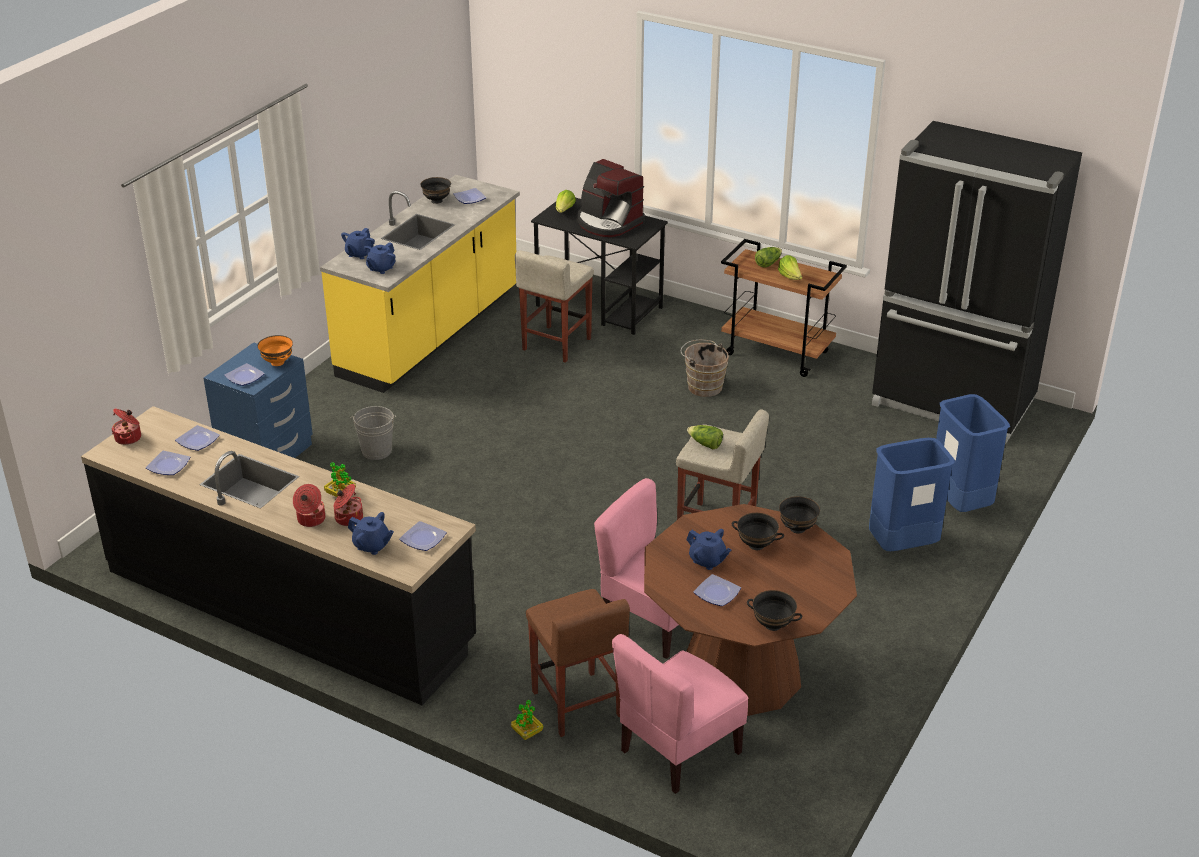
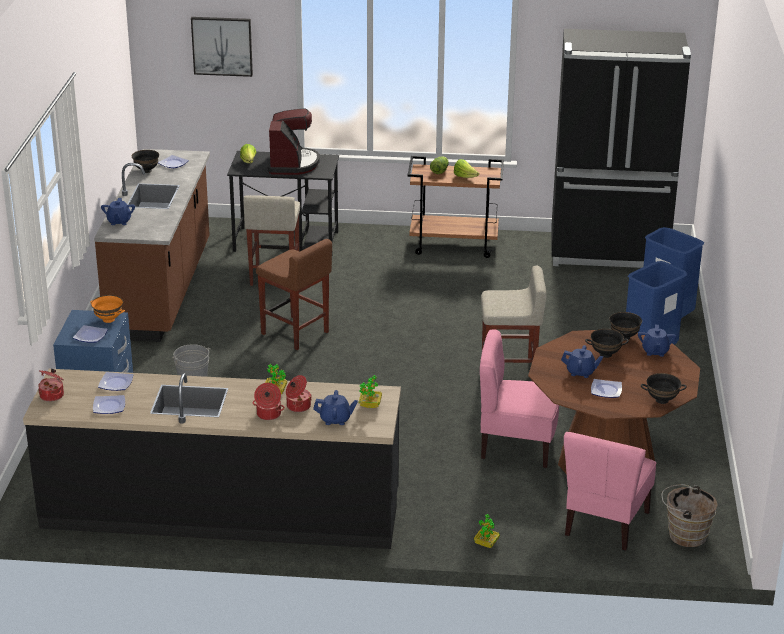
camera: 25 degrees left, 5 degrees down
yellow counter [320,175,520,393] -> brown counter [94,149,210,342]
blue teapot [364,242,395,274] -> blue teapot moved to [638,324,676,357]
plate [399,521,447,551] -> potted plant [359,375,382,408]
brown stool [526,589,630,737] -> brown stool moved to [256,239,332,350]
coffee machine [577,159,645,237] -> coffee machine turned 105 degrees counterclockwise [268,108,320,175]
brown bucket [681,340,729,397] -> brown bucket moved to [662,484,718,547]
lettuce [687,425,723,449] -> none
none -> picture [191,17,253,77]

